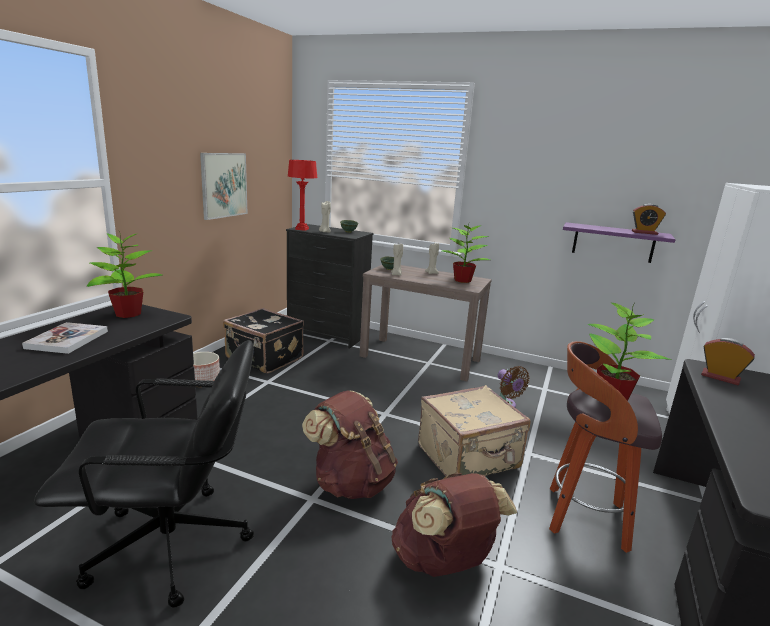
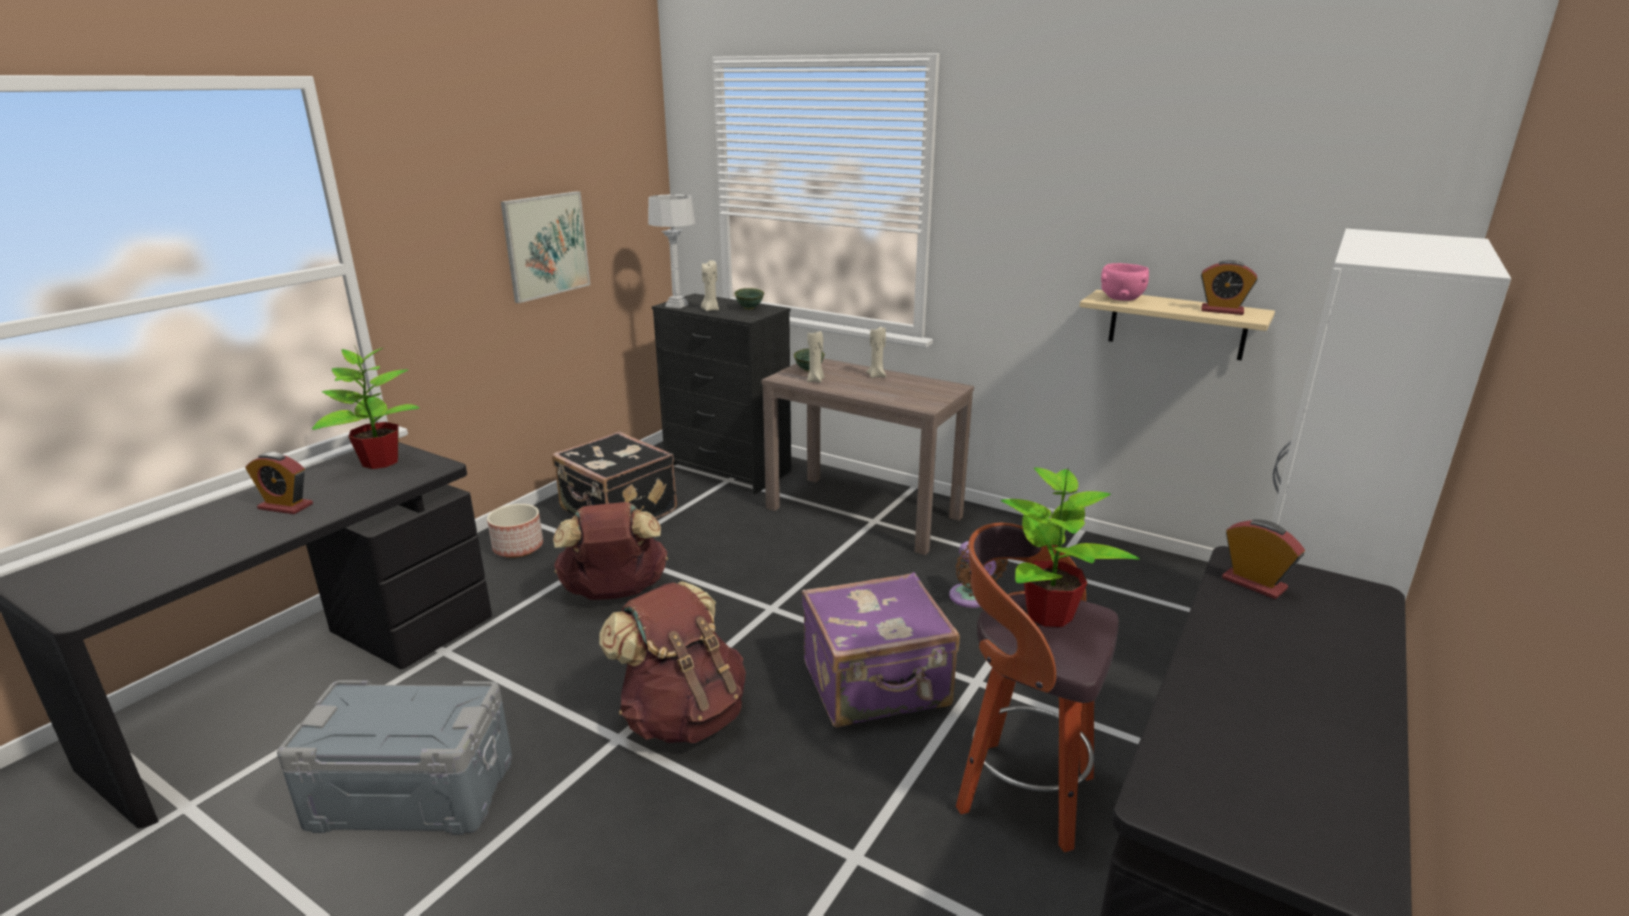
camera: 10 degrees right, 5 degrees up
book [22,322,108,354] -> alarm clock [245,452,313,514]
black office chair [34,340,254,608] -> grey storage box [277,680,512,835]
red table lamp [288,160,317,231] -> grey table lamp [648,194,695,308]
brown backpack [391,472,517,577] -> brown backpack moved to [553,502,668,600]
beige suitcase [418,385,531,476] -> purple suitcase [802,572,960,728]
potted plant [442,221,490,283] -> none
purple shelf [563,222,676,263] -> beige shelf [1079,290,1275,360]
none -> pink bowl [1101,263,1149,301]

